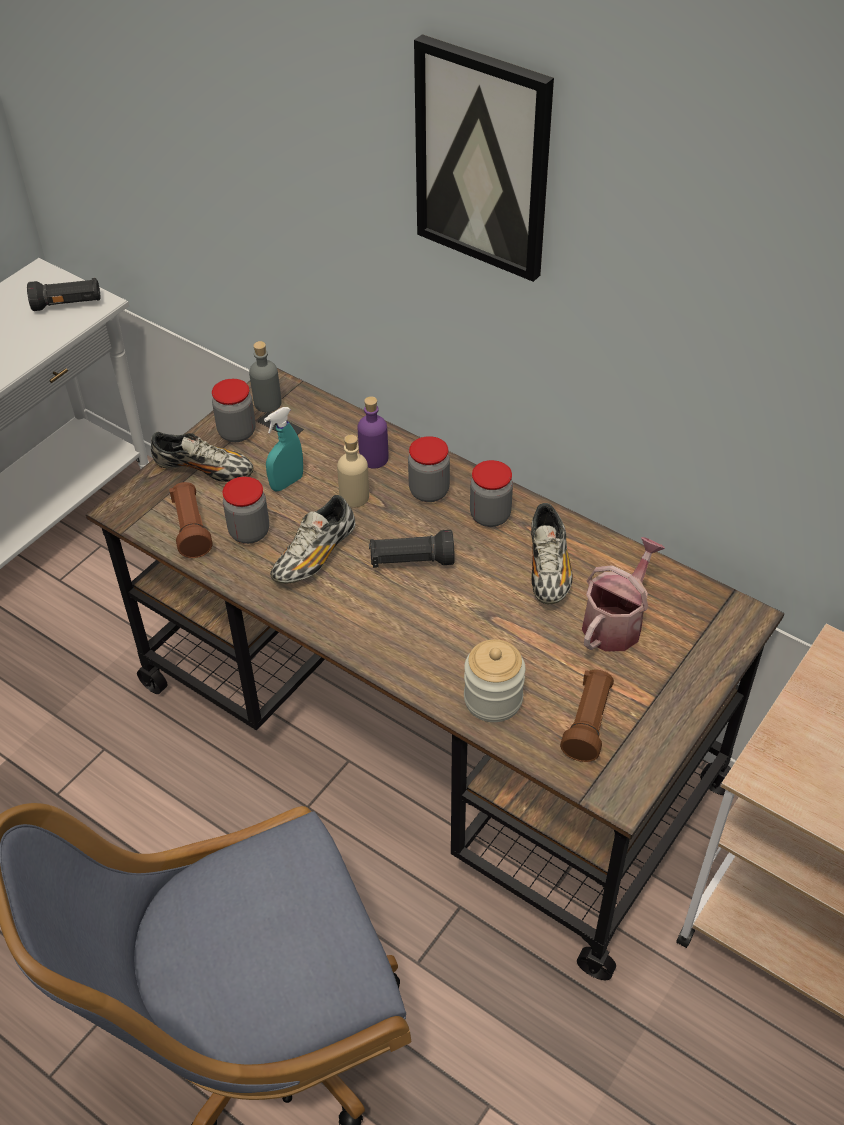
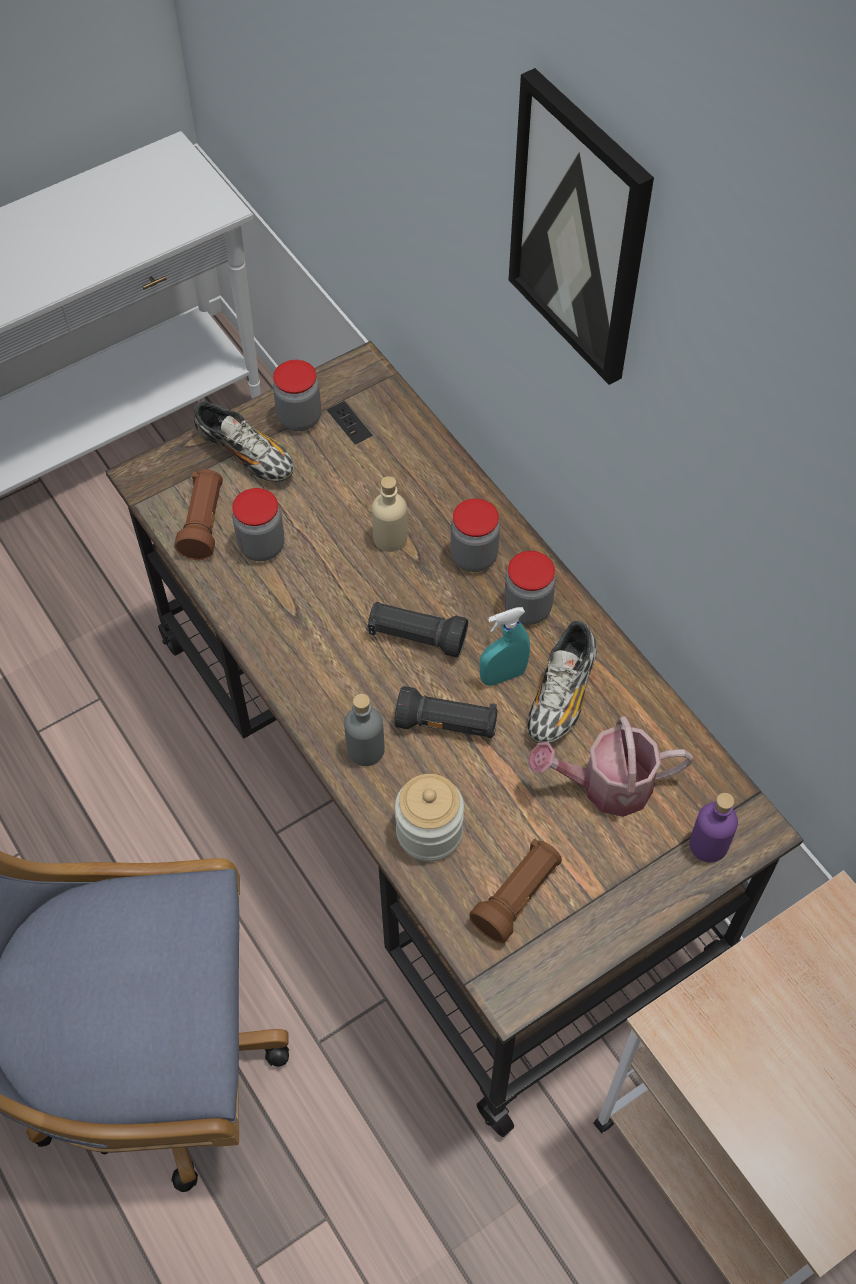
camera: 20 degrees right, 10 degrees up
black flashlight [27,278,100,311] -> black flashlight moved to [394,686,498,738]
grey bottle [249,341,282,412] -> grey bottle moved to [344,694,385,766]
turquoise spray bottle [264,407,303,492] -> turquoise spray bottle moved to [479,607,530,686]
shoe [270,495,356,584] -> none
purple bottle [358,396,388,469] -> purple bottle moved to [689,793,738,863]
watering can [582,537,665,652] -> watering can turned 150 degrees counterclockwise [528,716,693,817]

